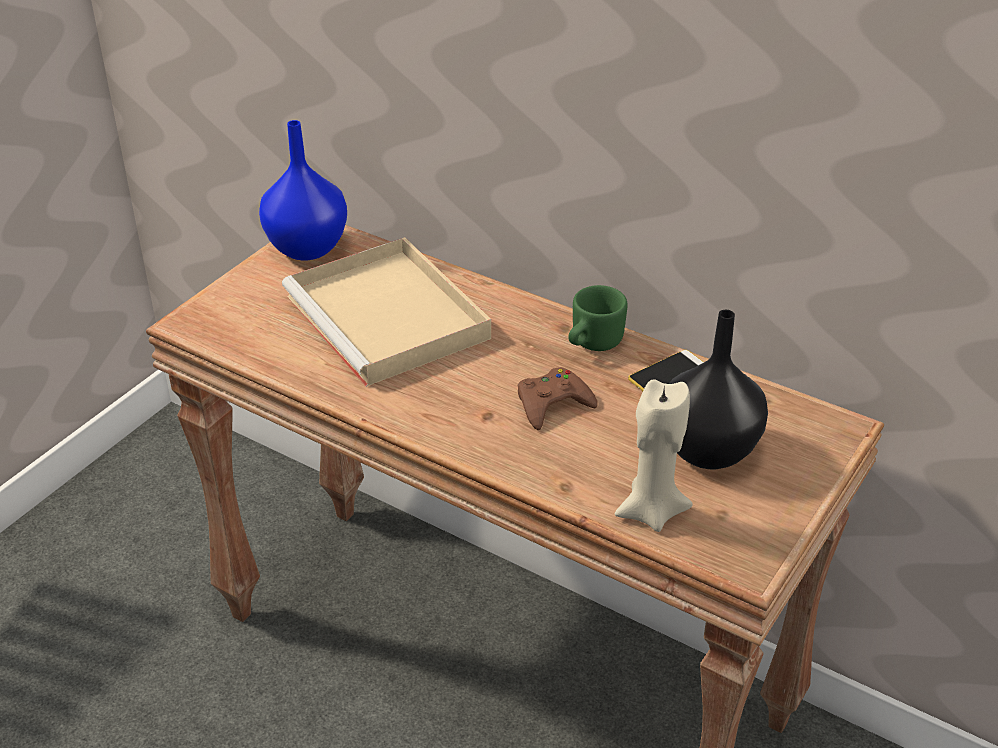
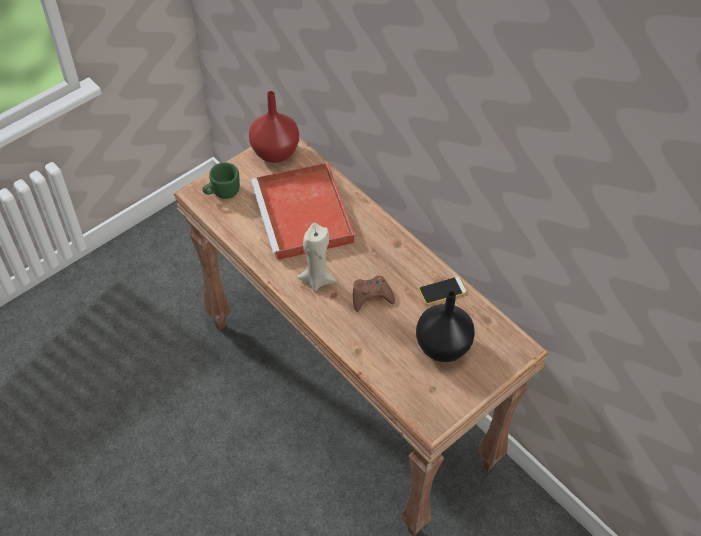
camera: 15 degrees right, 15 degrees up
blue vase [259,120,347,260] -> red vase [249,91,299,163]
beige tray [282,237,491,387] -> red tray [251,163,355,260]
green mug [568,285,627,351] -> green mug moved to [202,162,240,199]
beige candle [615,380,693,532] -> beige candle moved to [297,223,337,291]

